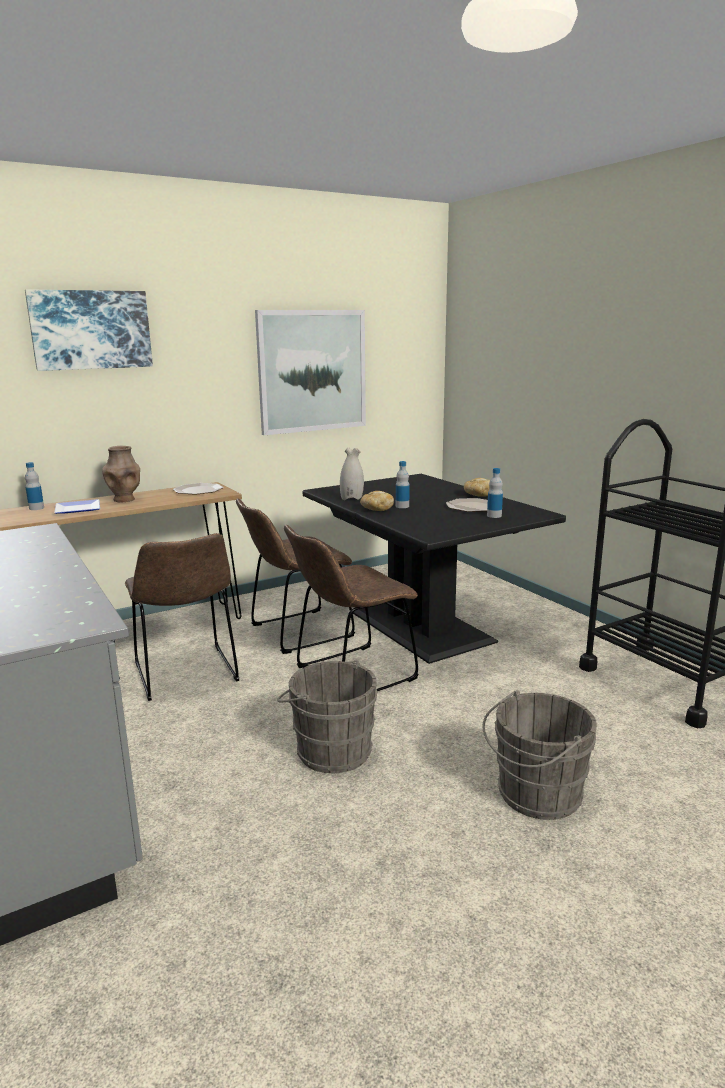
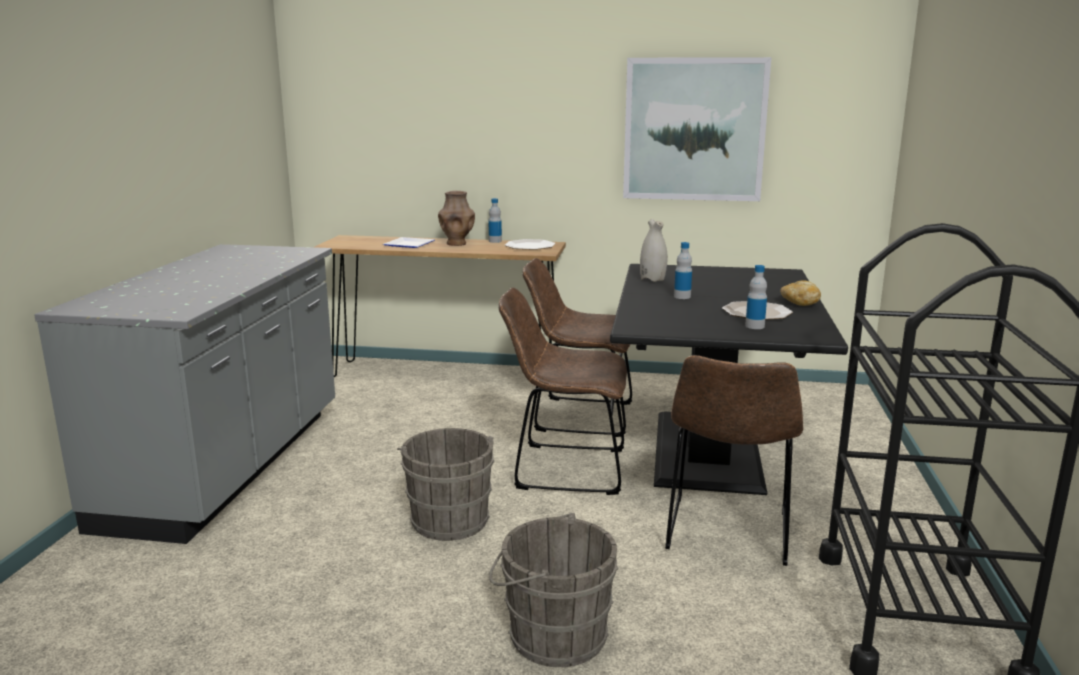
camera: 40 degrees right, 0 degrees up
picture [25,289,153,371] -> none
bottle [25,462,44,510] -> bottle moved to [489,198,502,243]
brown chair [125,533,239,701] -> brown chair moved to [665,355,804,566]
bread [360,491,394,511] -> none

